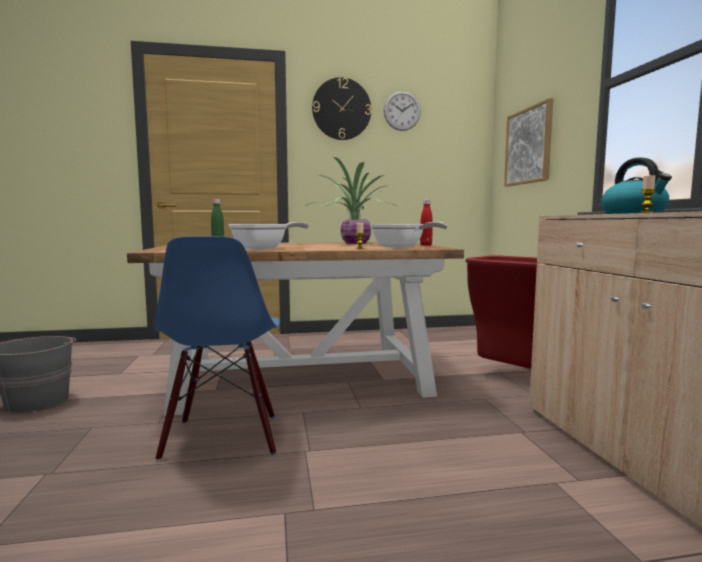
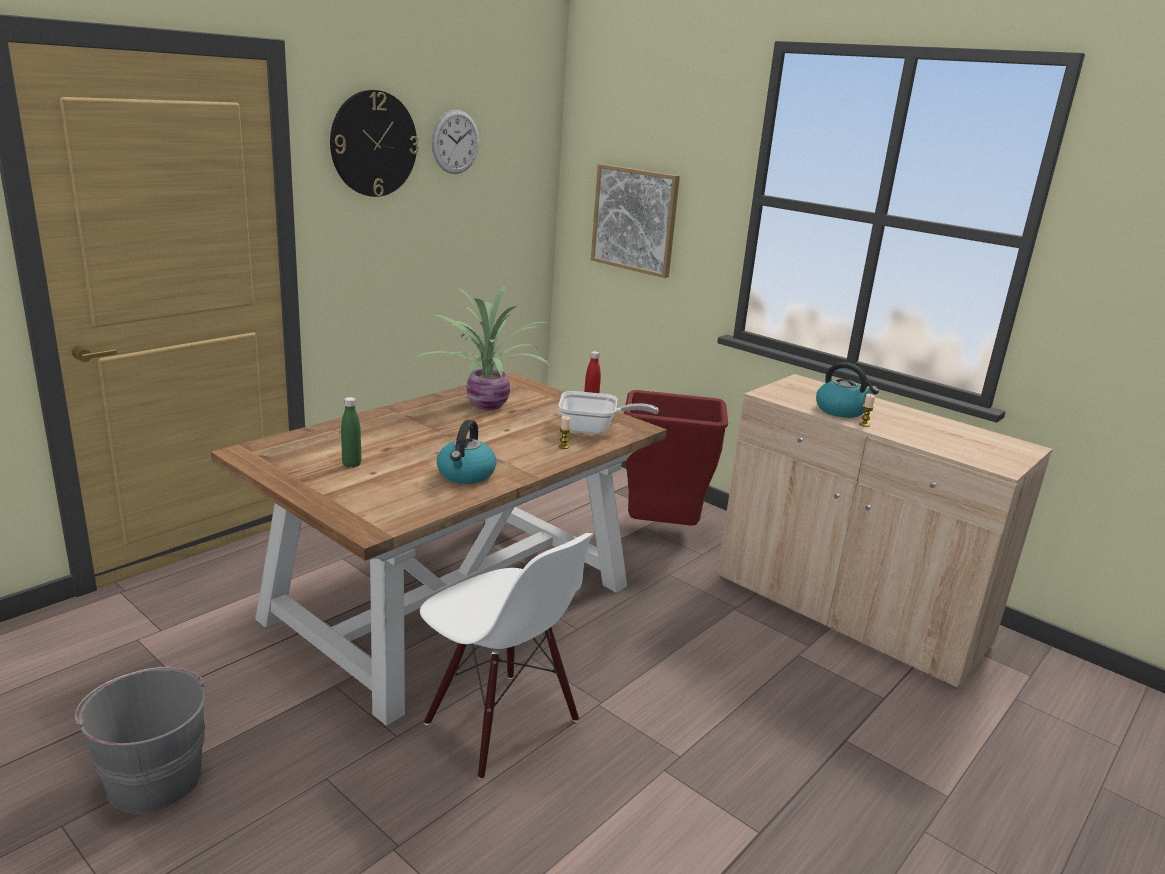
camera: 40 degrees left, 15 degrees up
blue chair [154,236,280,461] -> white chair [420,533,593,780]
frying pan [228,222,309,250] -> kettle [437,420,497,484]

